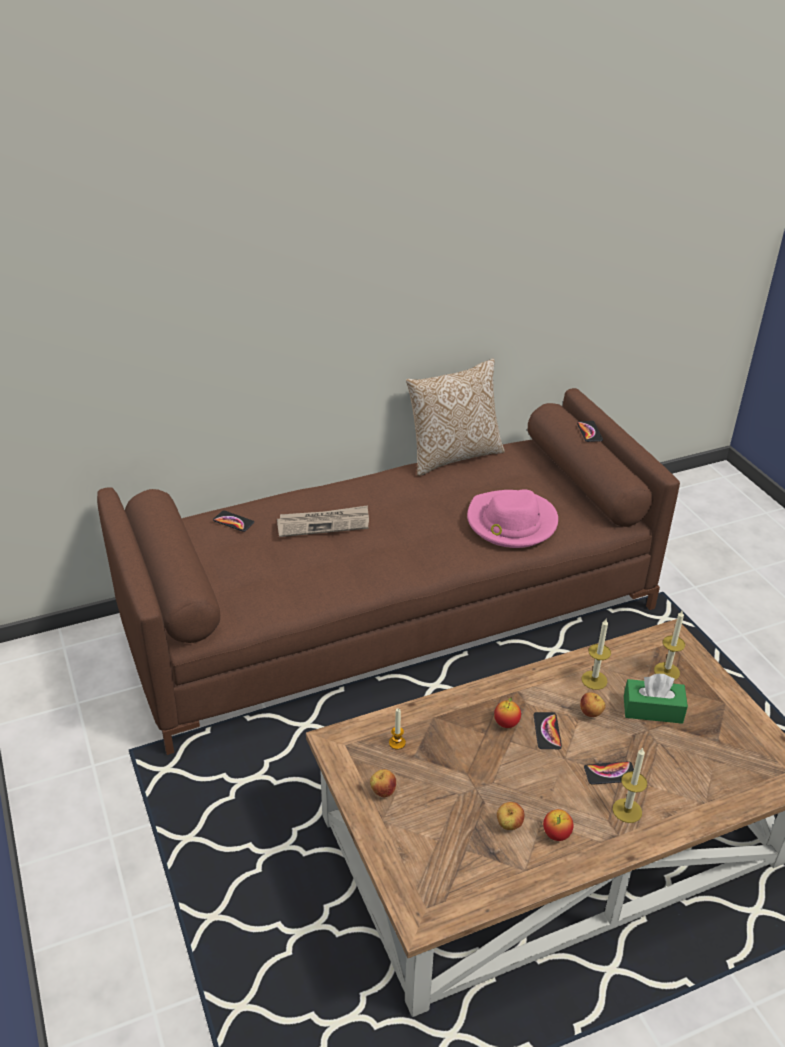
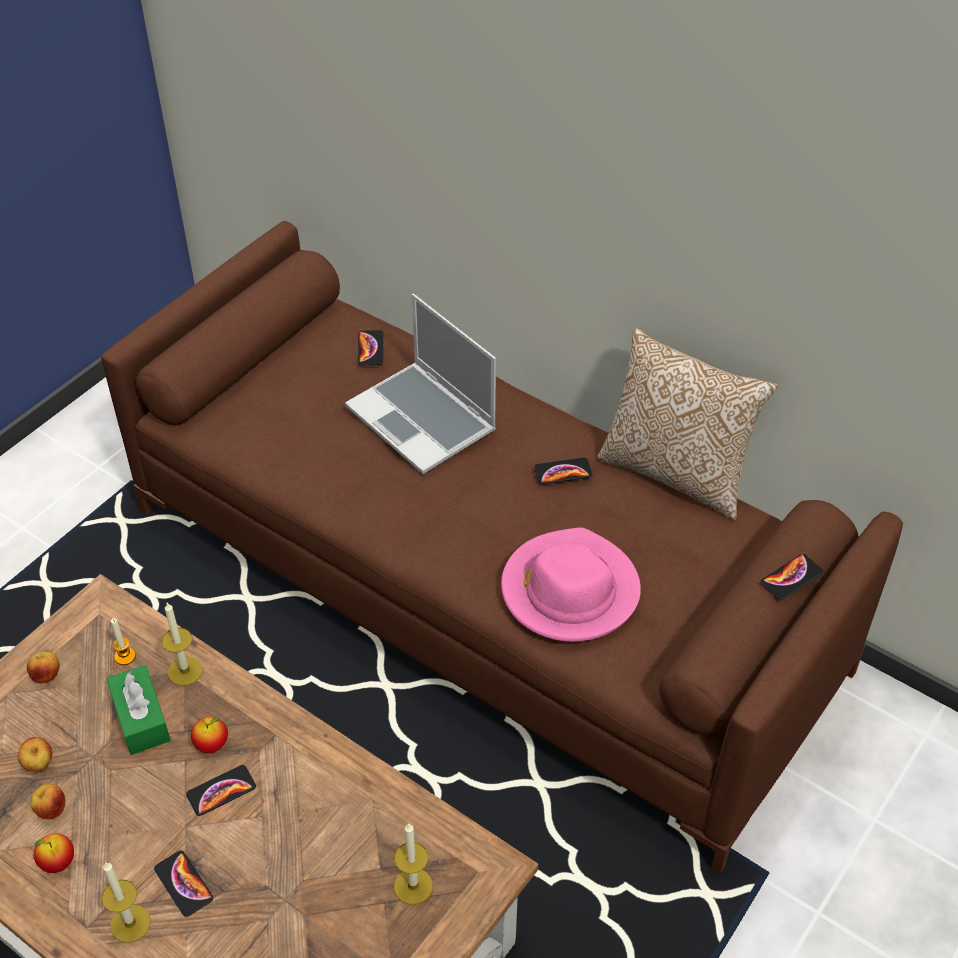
camera: 60 degrees right, 10 degrees up
newspaper [277,505,369,537] -> laptop [345,294,496,474]
apple [580,692,605,717] -> apple moved to [18,737,53,772]
candle [581,619,611,690] -> candle moved to [162,603,203,686]
green tissue box [624,674,688,724] -> green tissue box moved to [106,665,171,755]
none -> phone [534,458,592,484]

